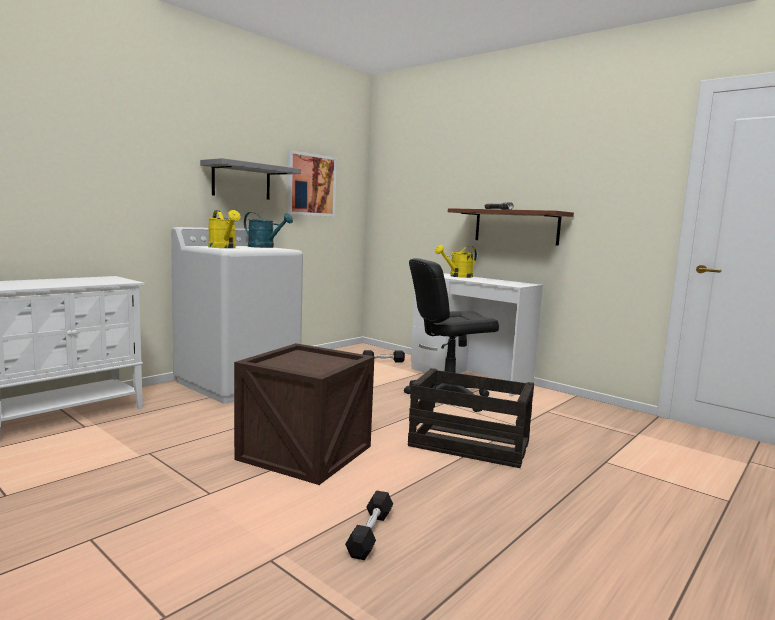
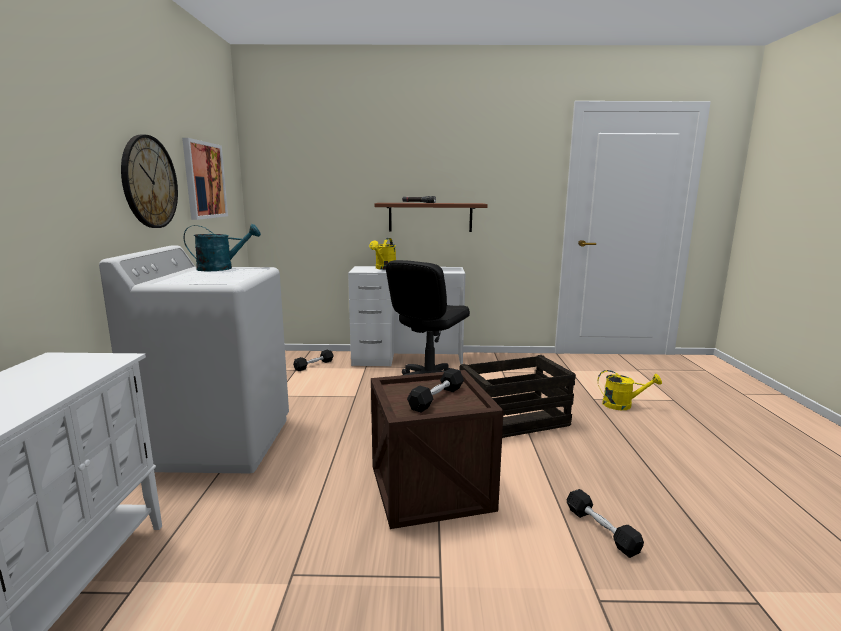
camera: 40 degrees left, 5 degrees up
grey shelf [200,158,301,200] -> wall clock [121,135,178,228]
yellow watering can [208,210,241,248] -> yellow watering can moved to [598,370,662,410]
none -> black dumbbell [407,368,464,412]

